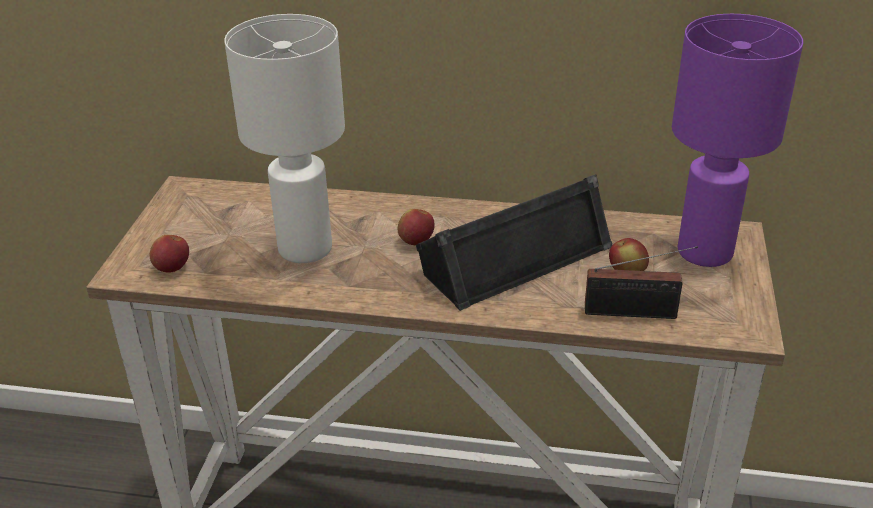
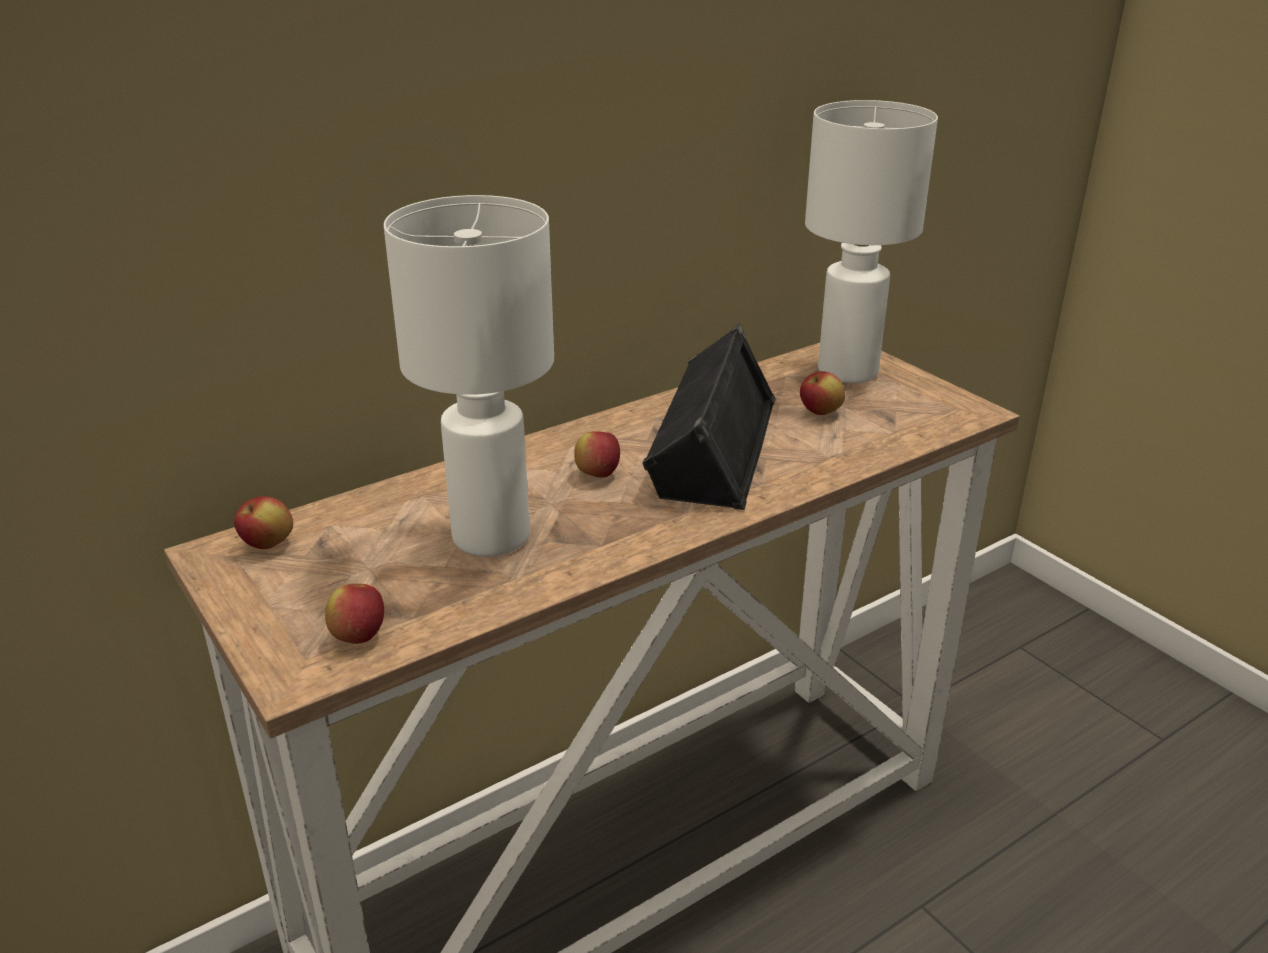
camera: 45 degrees left, 5 degrees down
radio [585,246,698,319] -> none
purple table lamp [672,14,803,267] -> white table lamp [805,100,938,383]
none -> apple [234,496,293,549]

